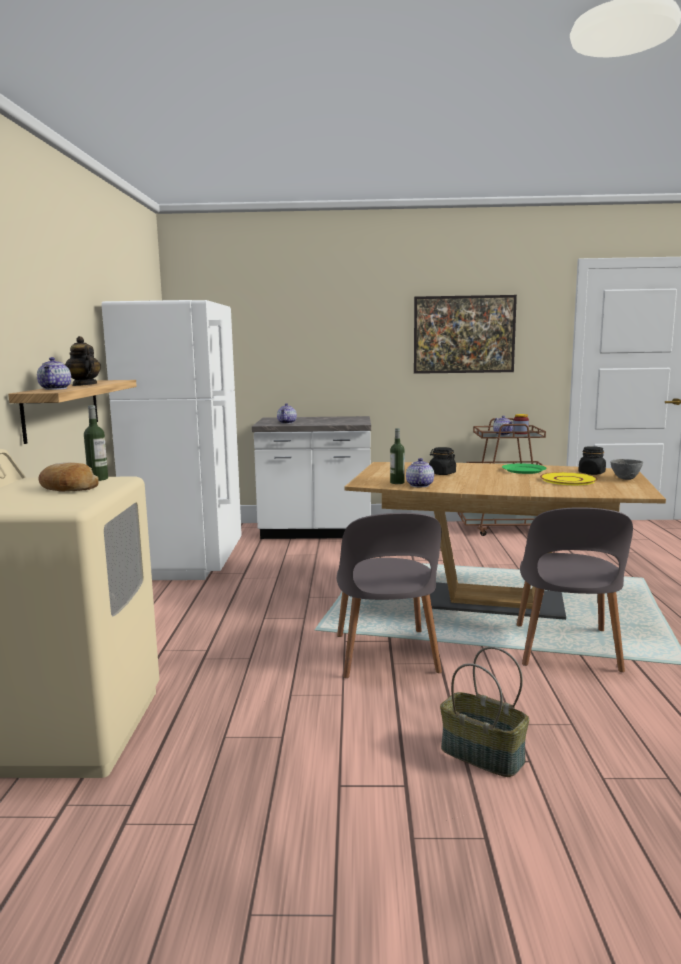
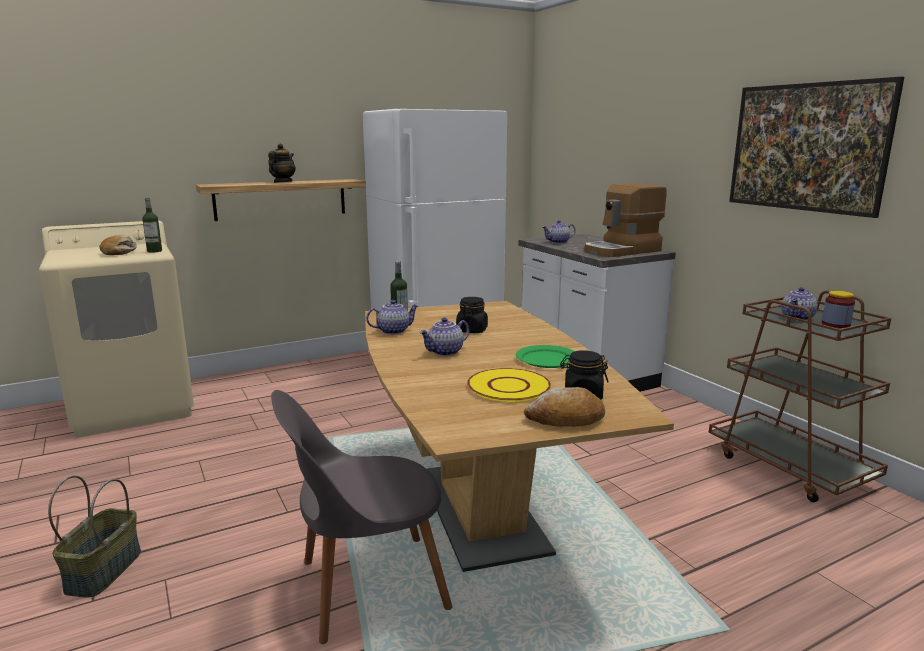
camera: 60 degrees right, 5 degrees up
teapot [37,357,71,390] -> teapot moved to [419,318,470,356]
grey chair [337,513,442,678] -> none
grey bowl [610,459,643,480] -> bread [524,387,605,427]
none -> coffee machine [585,184,667,257]

